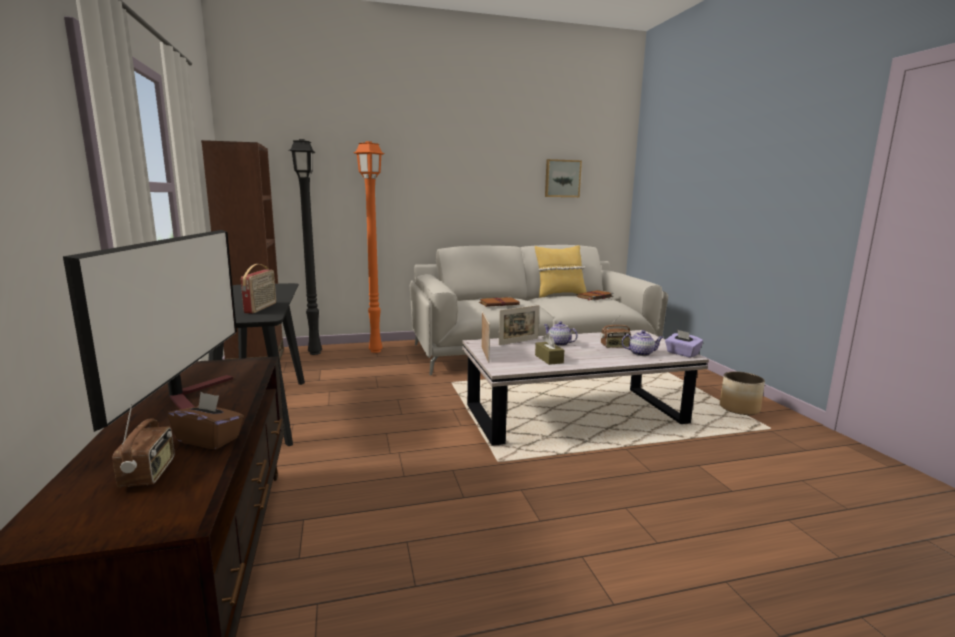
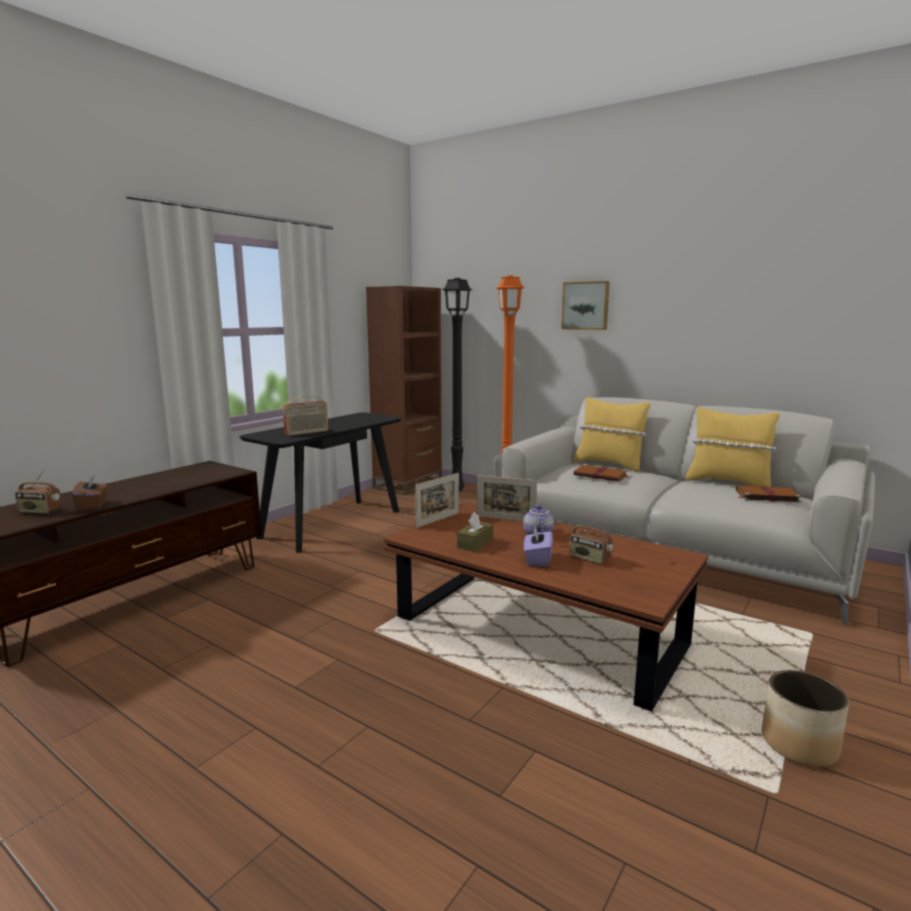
camera: 50 degrees right, 0 degrees up
television [63,230,237,432] -> none
radio [112,404,175,487] -> radio turned 60 degrees clockwise [15,469,62,514]
white coffee table [462,330,709,446] -> brown coffee table [384,502,708,712]
picture [545,159,582,197] -> picture moved to [561,281,610,330]
teapot [621,330,664,356] -> none
purple tissue box [665,330,703,358] -> purple tissue box moved to [524,525,553,566]
none -> yellow pillow [573,397,651,472]

